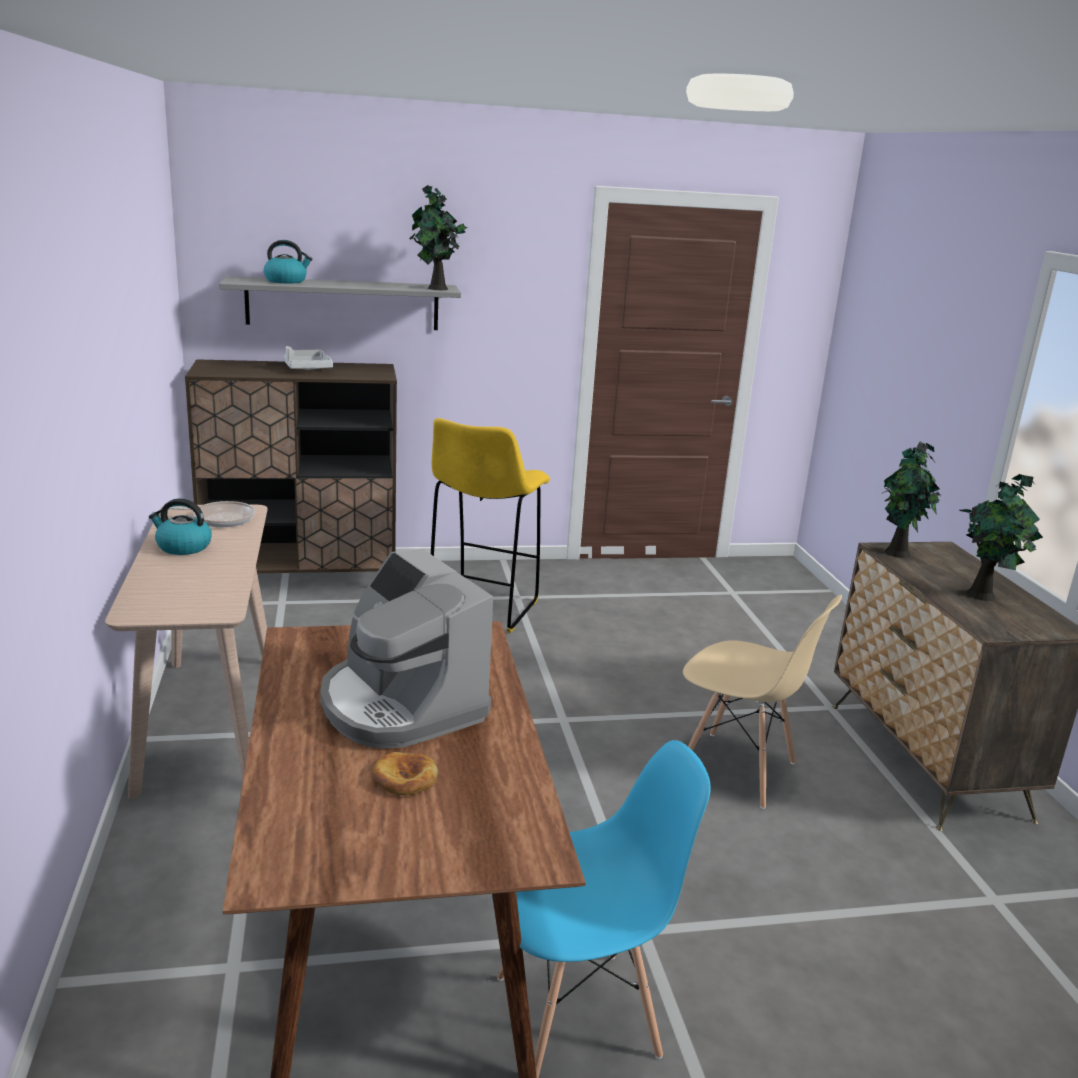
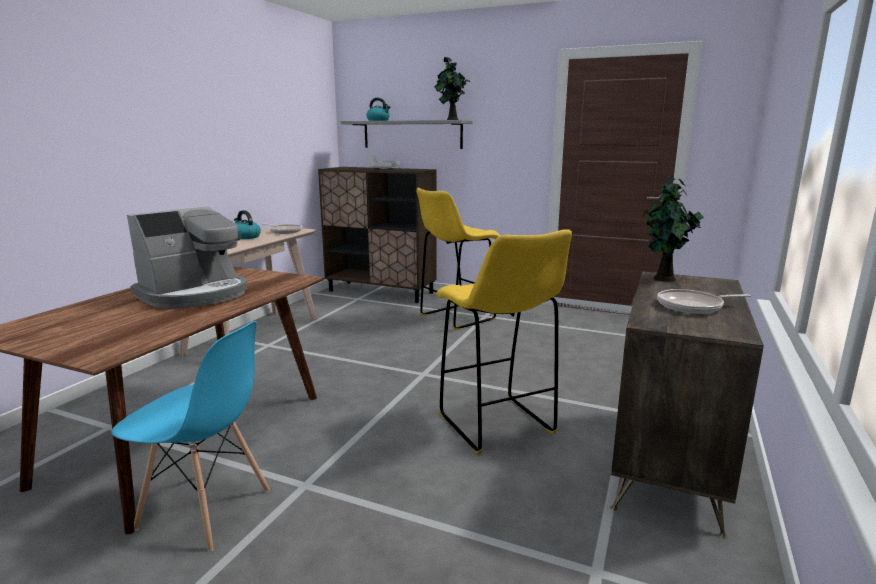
camera: 35 degrees right, 5 degrees down
coffee machine [320,549,493,749] -> coffee machine turned 135 degrees counterclockwise [127,206,247,308]
bread [372,752,438,796] -> none
beige chair [683,595,842,809] -> yellow stool [436,229,572,455]
potted plant [959,474,1043,601] -> frying pan [657,289,751,314]

